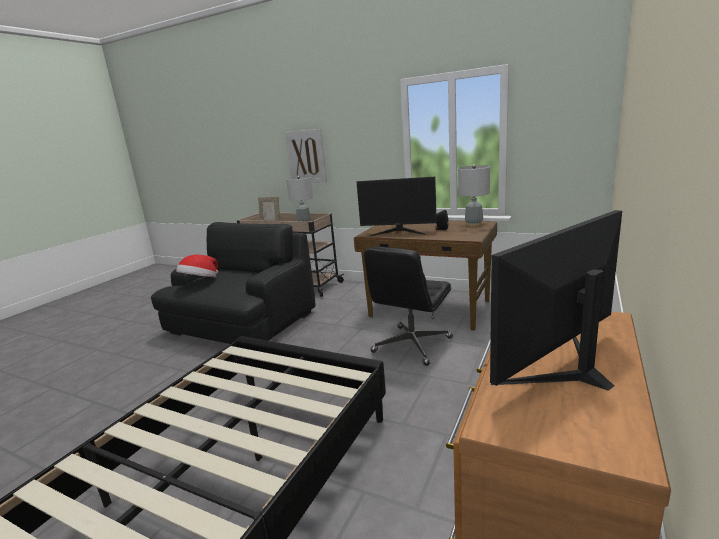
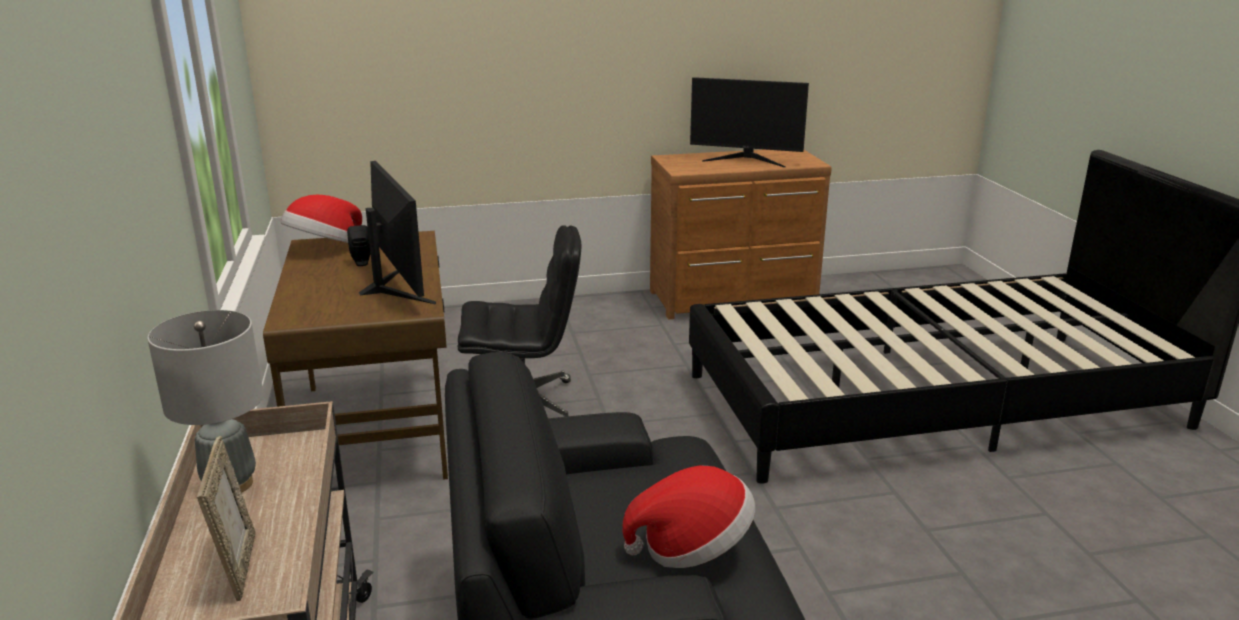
camera: 130 degrees left, 5 degrees up
picture [285,129,327,183] -> none
grey table lamp [458,165,490,227] -> hat [281,195,362,243]

